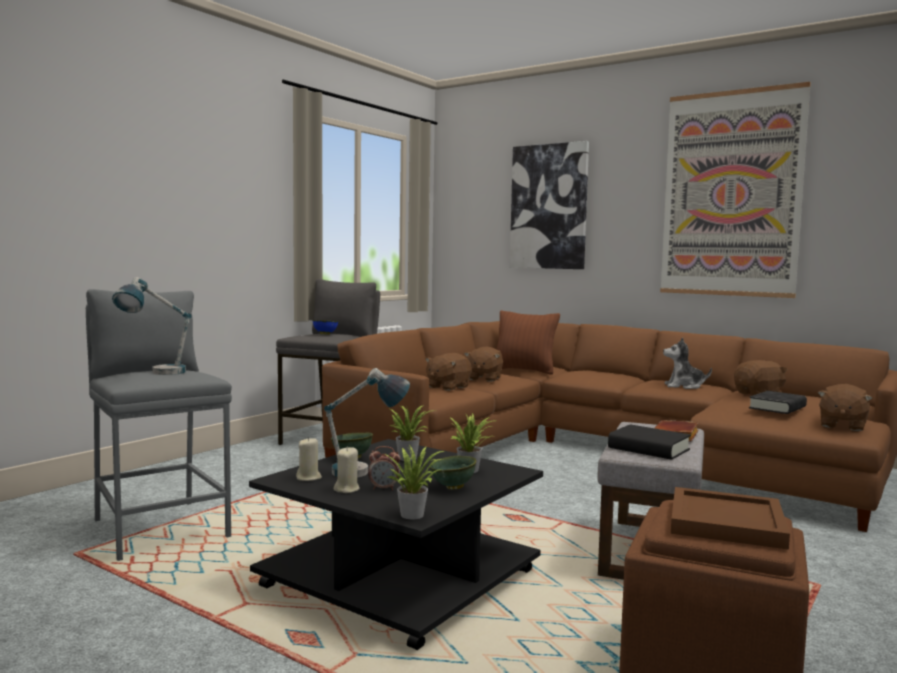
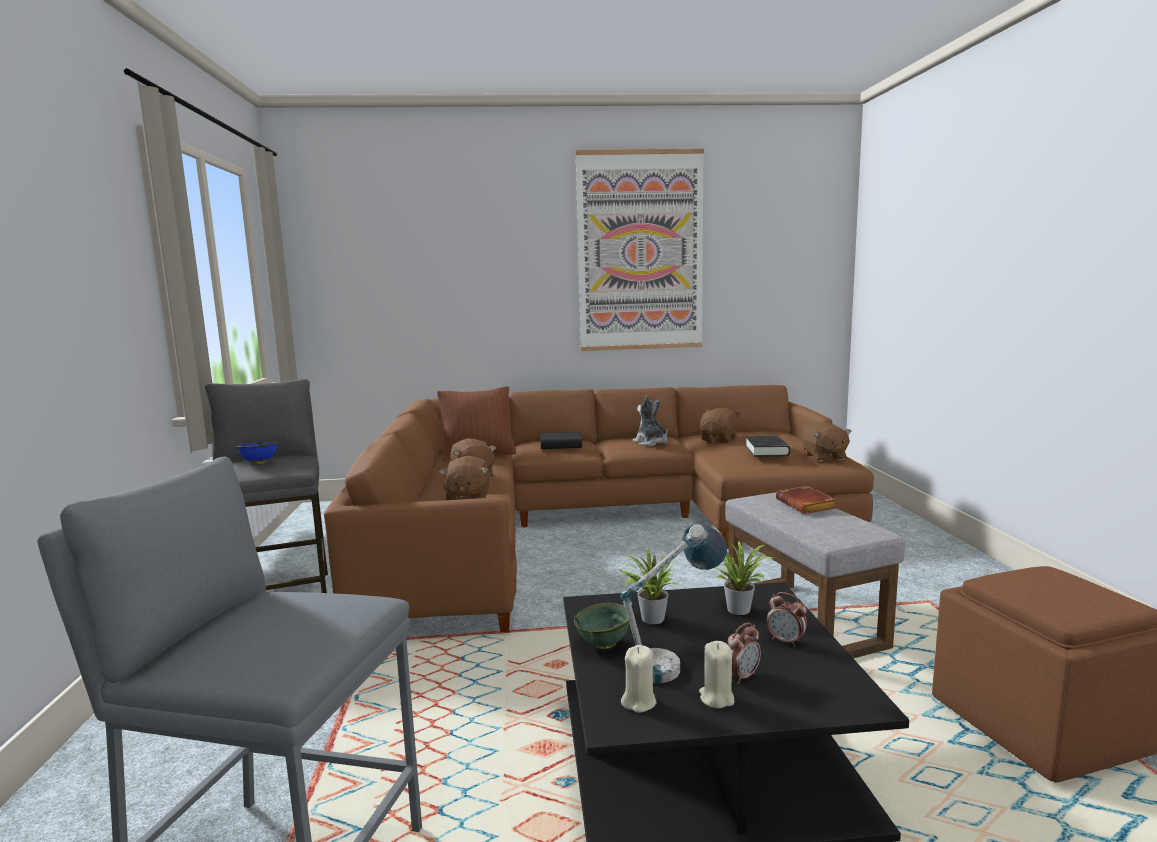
camera: 40 degrees left, 5 degrees up
table lamp [112,277,192,375] -> none
potted plant [384,445,444,520] -> none
green bowl [429,456,476,490] -> alarm clock [766,592,807,647]
picture [510,141,589,269] -> none
black book [608,424,691,460] -> black book moved to [541,432,582,449]
plush toy [663,337,712,389] -> plush toy turned 90 degrees clockwise [633,395,668,446]
brown tray [671,487,790,550] -> none

